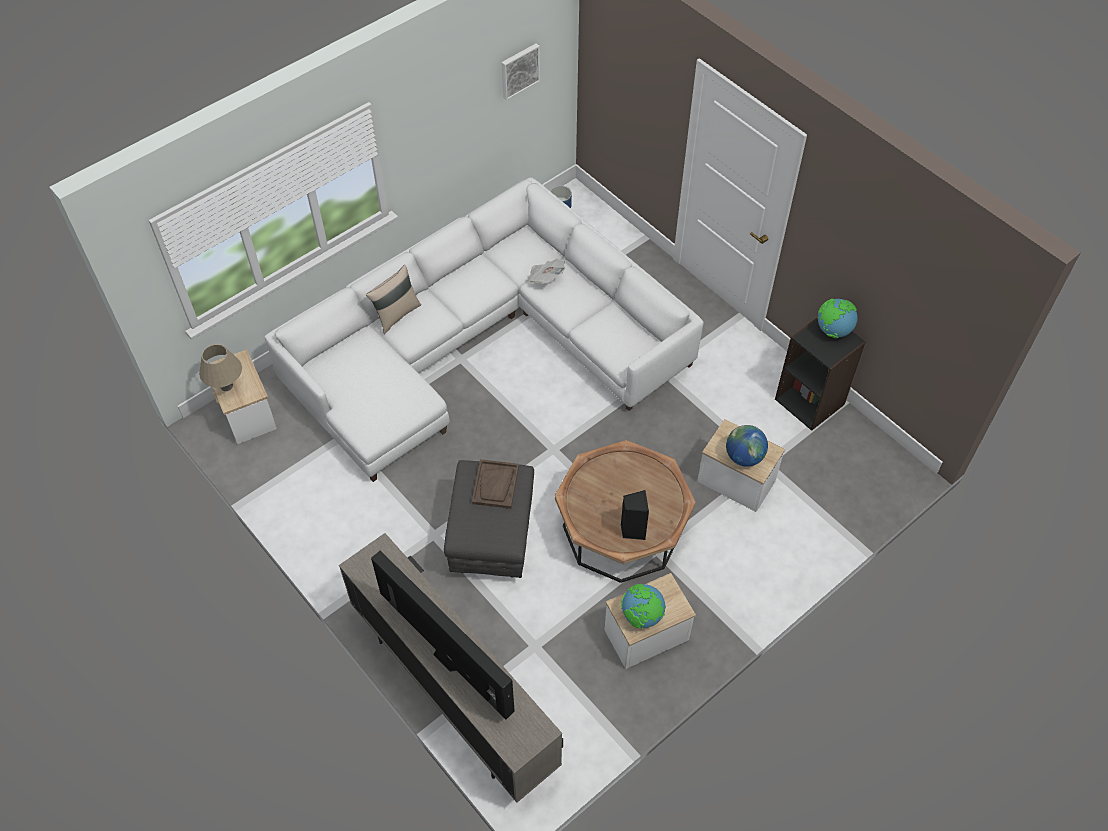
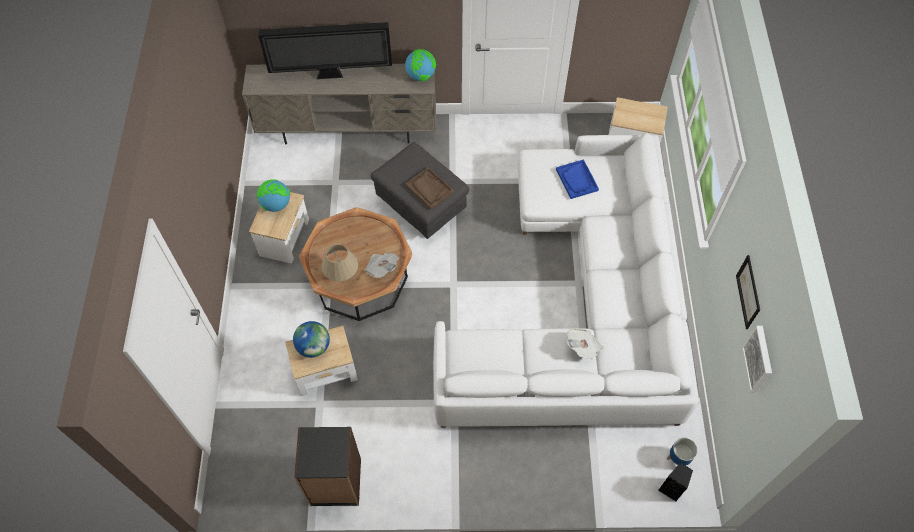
camera: 130 degrees right, 5 degrees up
beige table lamp [199,344,242,391] -> beige table lamp moved to [321,244,358,281]
beige pillow [366,265,421,334] -> none
black speaker [621,490,649,540] -> black speaker moved to [658,462,693,502]
globe [817,299,858,338] -> globe moved to [405,49,436,82]
none -> newspaper [364,253,399,278]
none -> blue tray [556,159,599,199]
none -> picture [736,255,760,329]

